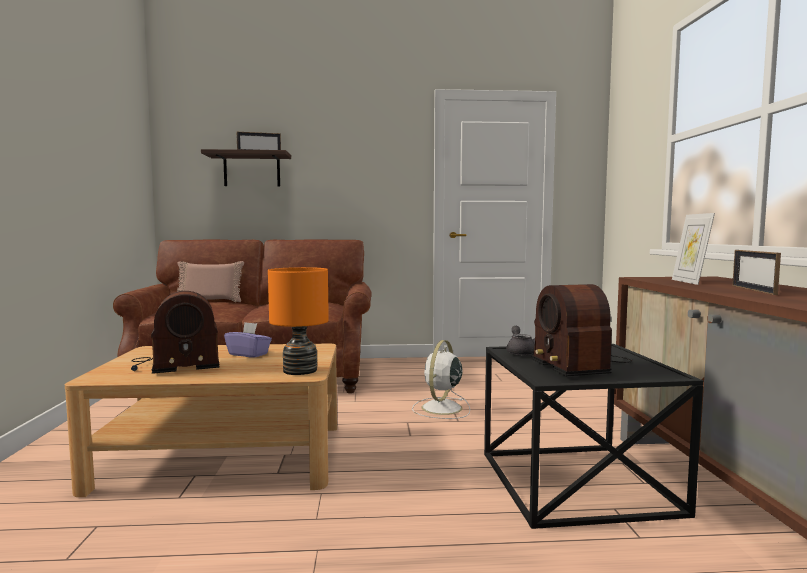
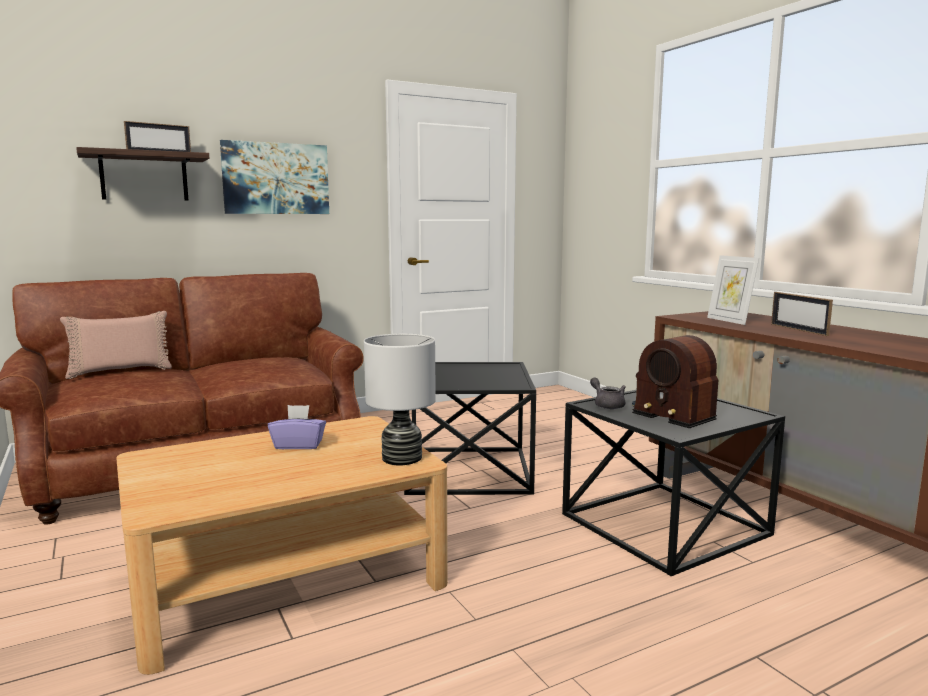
camera: 25 degrees left, 5 degrees up
radio [131,291,220,374] -> none
orange table lamp [268,267,329,375] -> grey table lamp [364,334,436,466]
white fan [412,340,470,419] -> black side table [404,362,536,495]
none -> picture [220,140,329,214]

